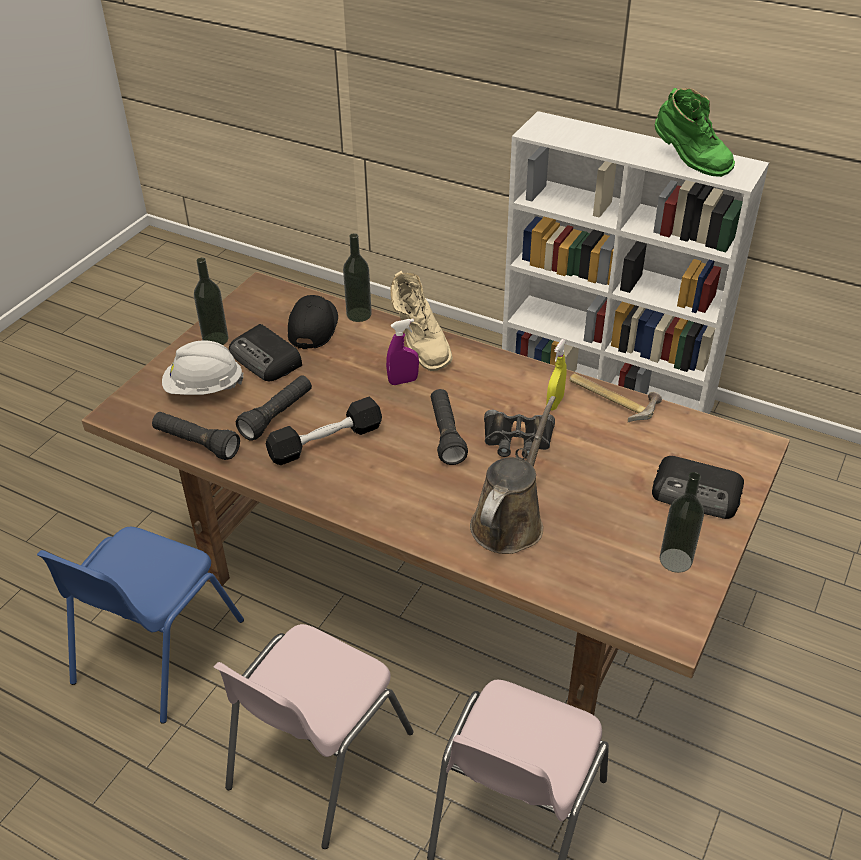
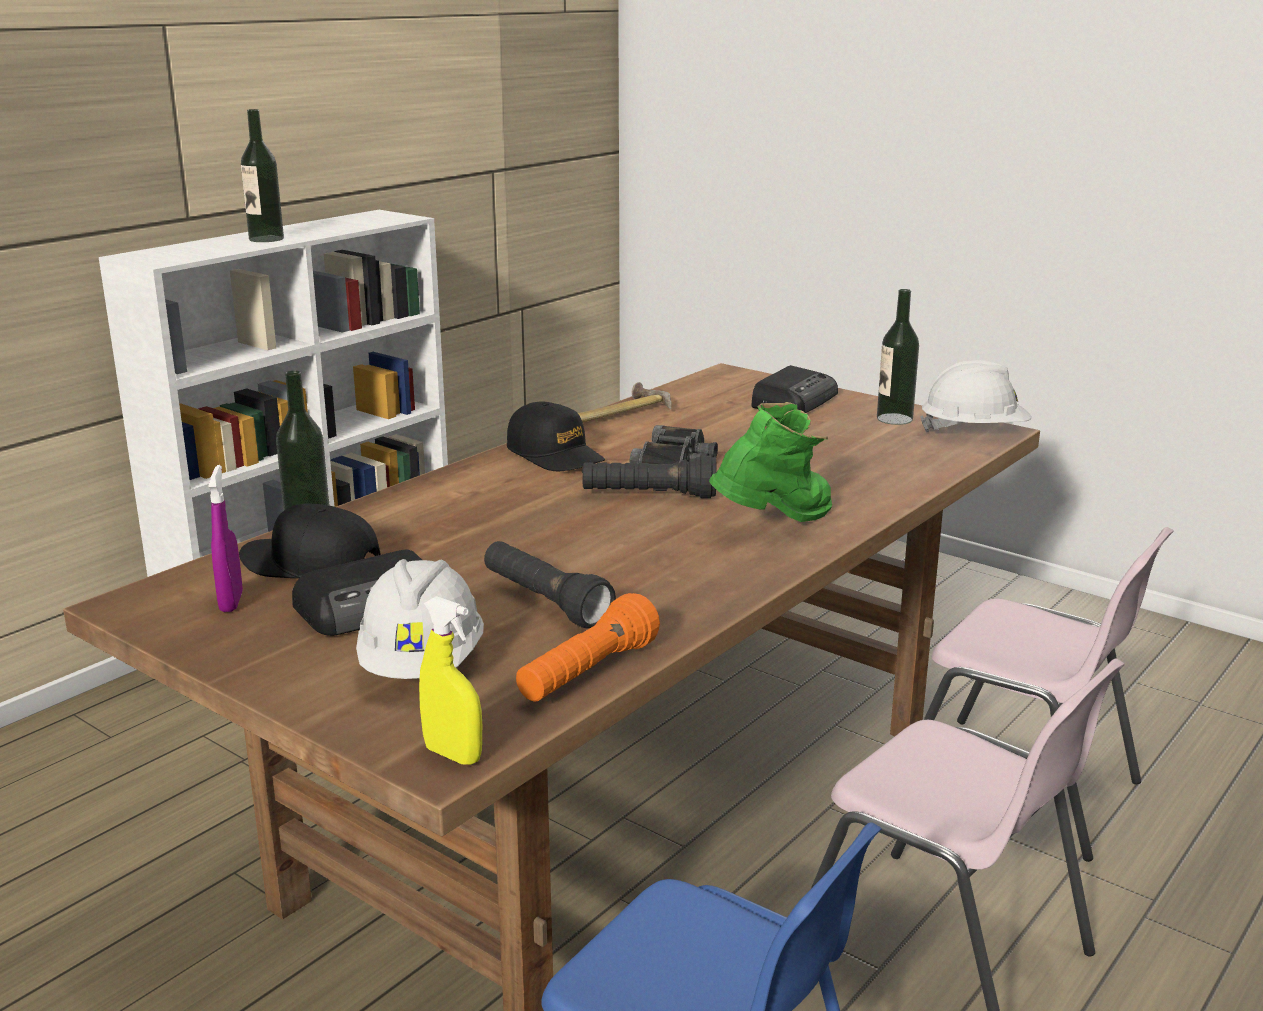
camera: 80 degrees left, 20 degrees down
black flashlight [152,412,240,460] -> orange flashlight [516,593,660,702]
bottle [194,258,228,345] -> bottle moved to [241,109,284,242]
black dumbbell [266,397,382,465] -> none
purple spray bottle [386,319,419,385] -> purple spray bottle moved to [208,465,243,612]
beige boot [390,271,453,371] -> none
brown watering can [470,396,556,554] -> none
yellow spray bottle [546,339,567,410] -> yellow spray bottle moved to [419,596,482,765]
green boot [655,88,735,177] -> green boot moved to [709,402,832,522]
none -> black cap [507,402,605,471]
none -> white hard hat [920,360,1031,432]

